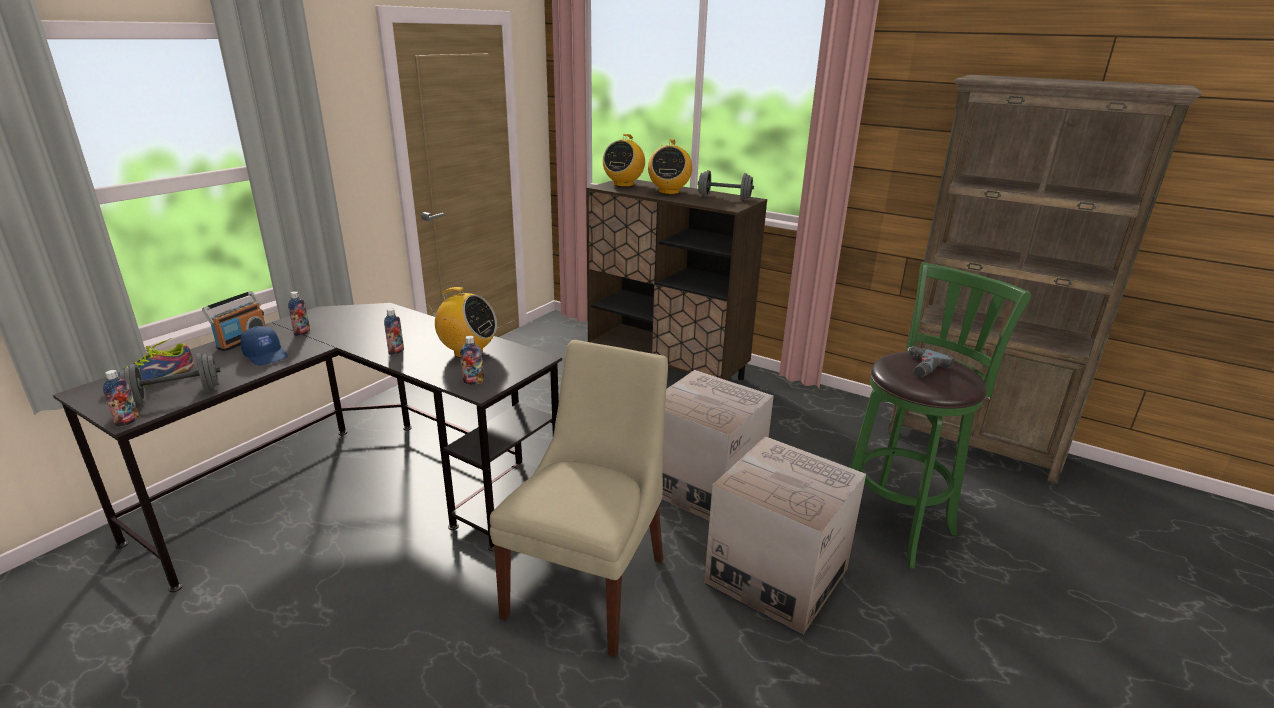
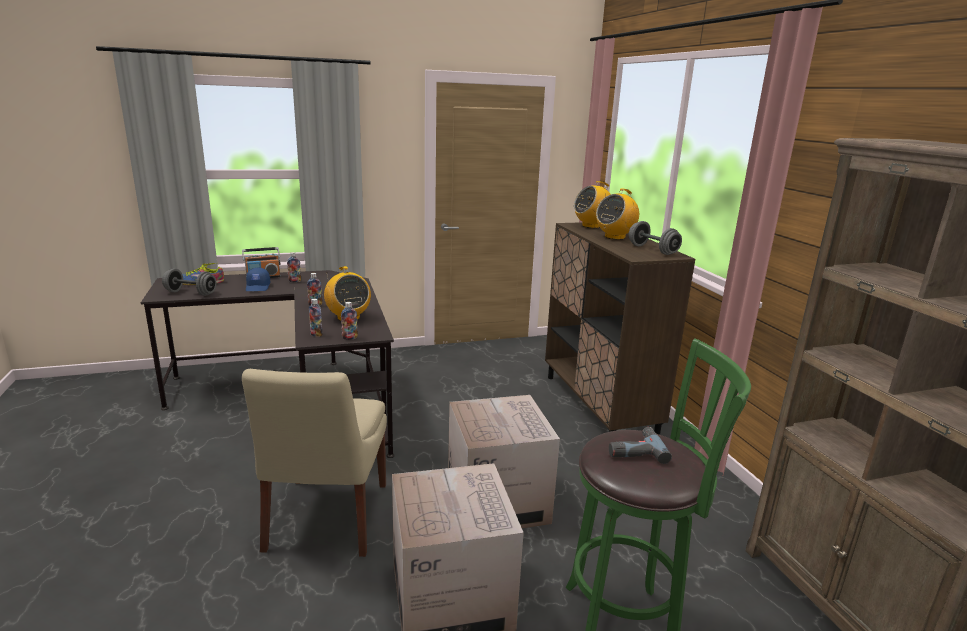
camera: 40 degrees right, 5 degrees down
bottle [103,370,139,427] -> bottle moved to [341,302,358,340]
beige chair [490,340,668,657] -> beige chair turned 120 degrees clockwise [242,369,387,557]

